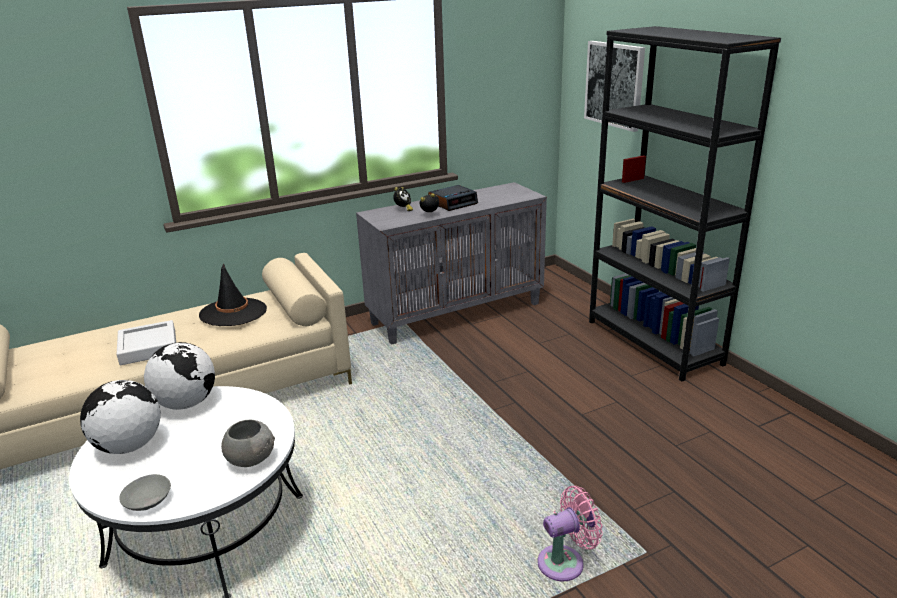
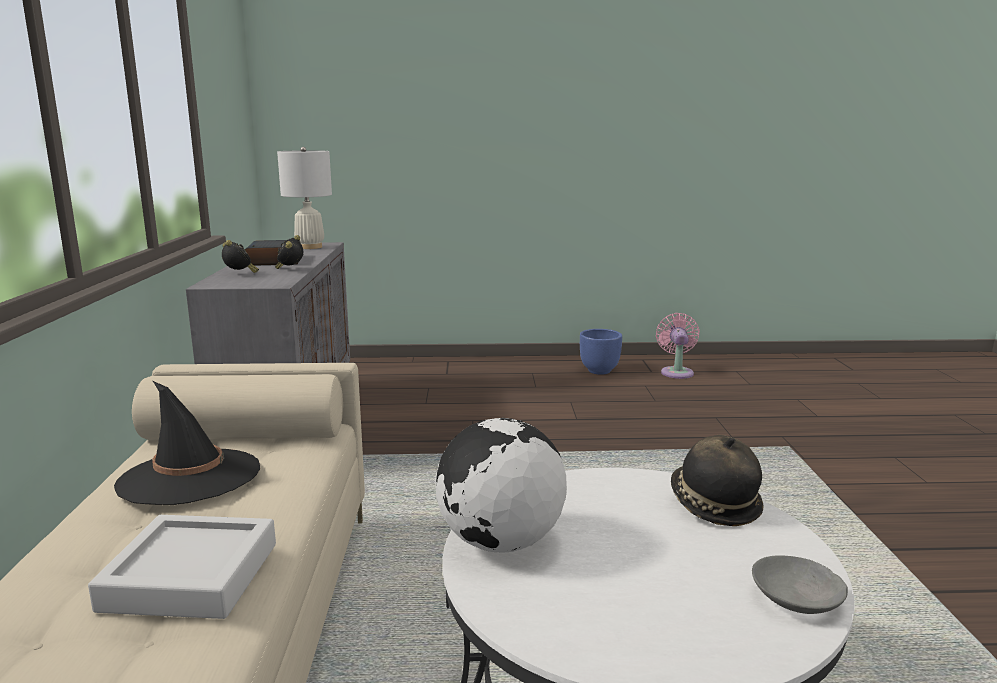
camera: 65 degrees left, 10 degrees down
globe [80,380,161,454] -> none
grey bowl [221,420,275,467] -> hat [671,435,764,526]
pink fan [538,486,603,581] -> pink fan moved to [656,313,700,379]
picture [584,41,645,132] -> none
black bookcase [589,26,781,382] -> none
none -> white table lamp [277,147,332,249]
none -> blue planter [580,329,622,375]

